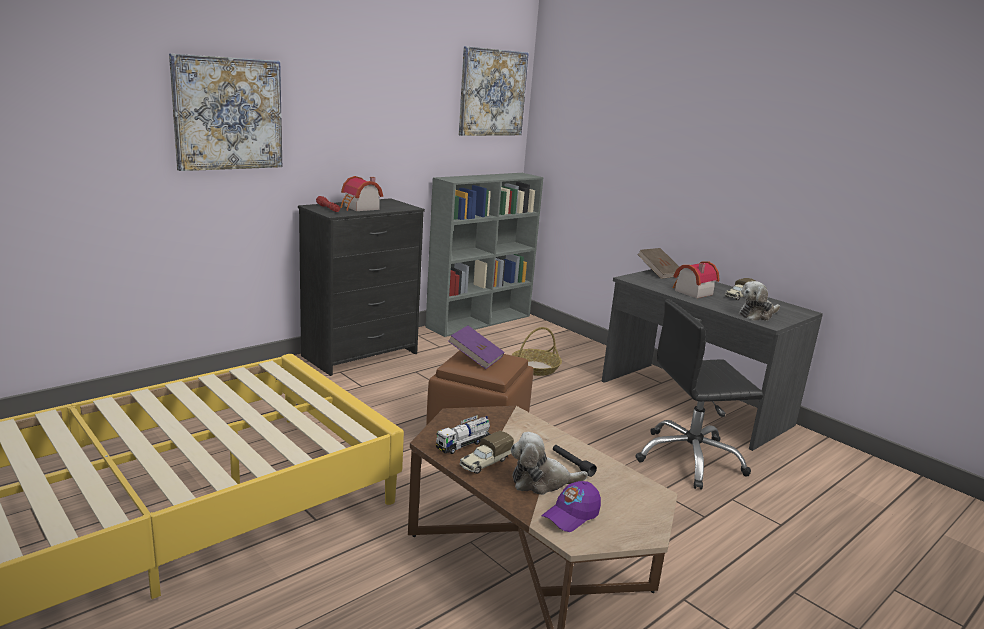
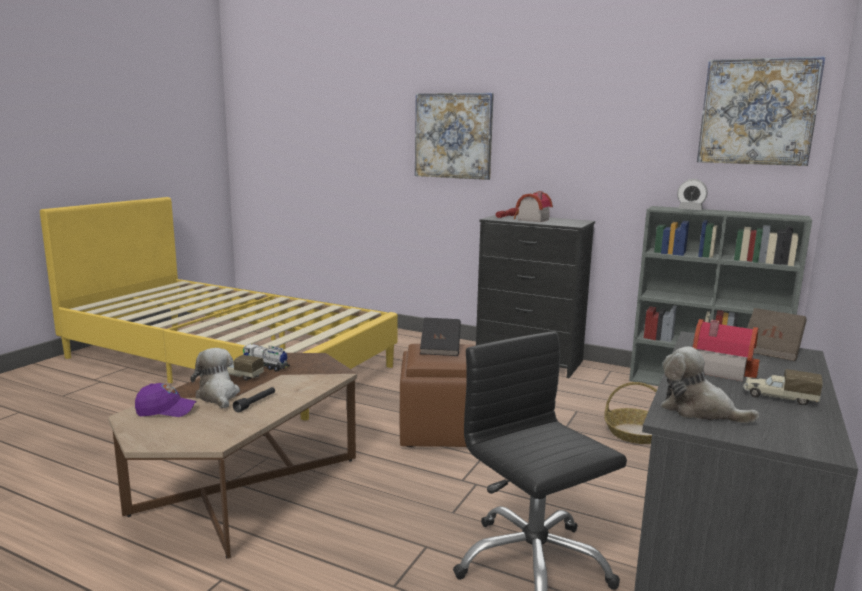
camera: 70 degrees right, 5 degrees down
purple book [448,326,505,369] -> black book [420,317,461,356]
purple cap [541,481,601,532] -> purple cap turned 150 degrees clockwise [135,383,197,417]
none -> alarm clock [677,179,708,210]

